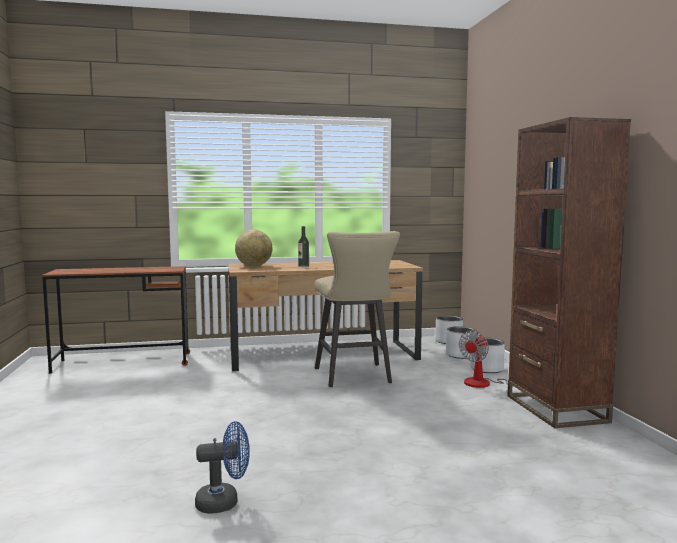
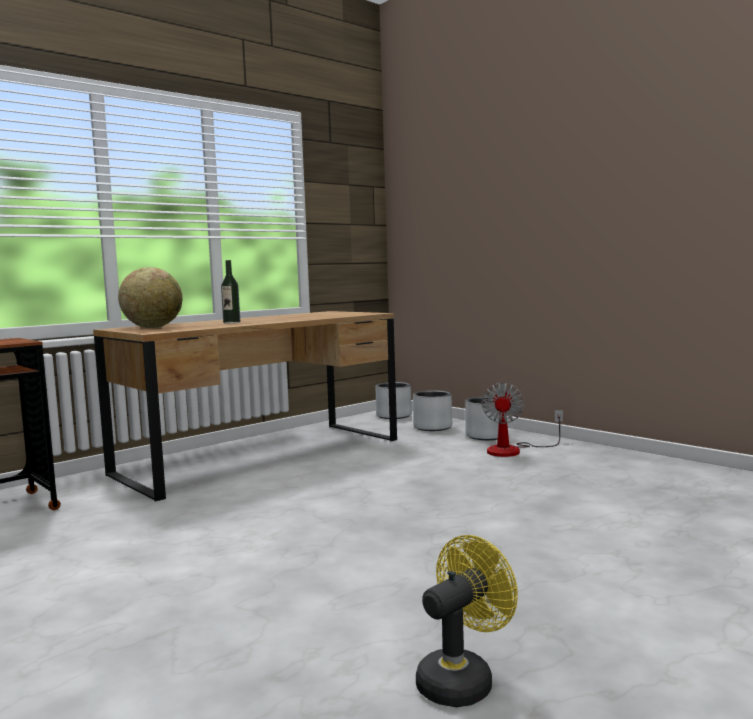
camera: 30 degrees left, 0 degrees up
blue fan [195,421,250,514] -> yellow fan [416,535,518,707]
beige stool [315,231,400,387] -> none
brown bookcase [508,117,631,428] -> none

